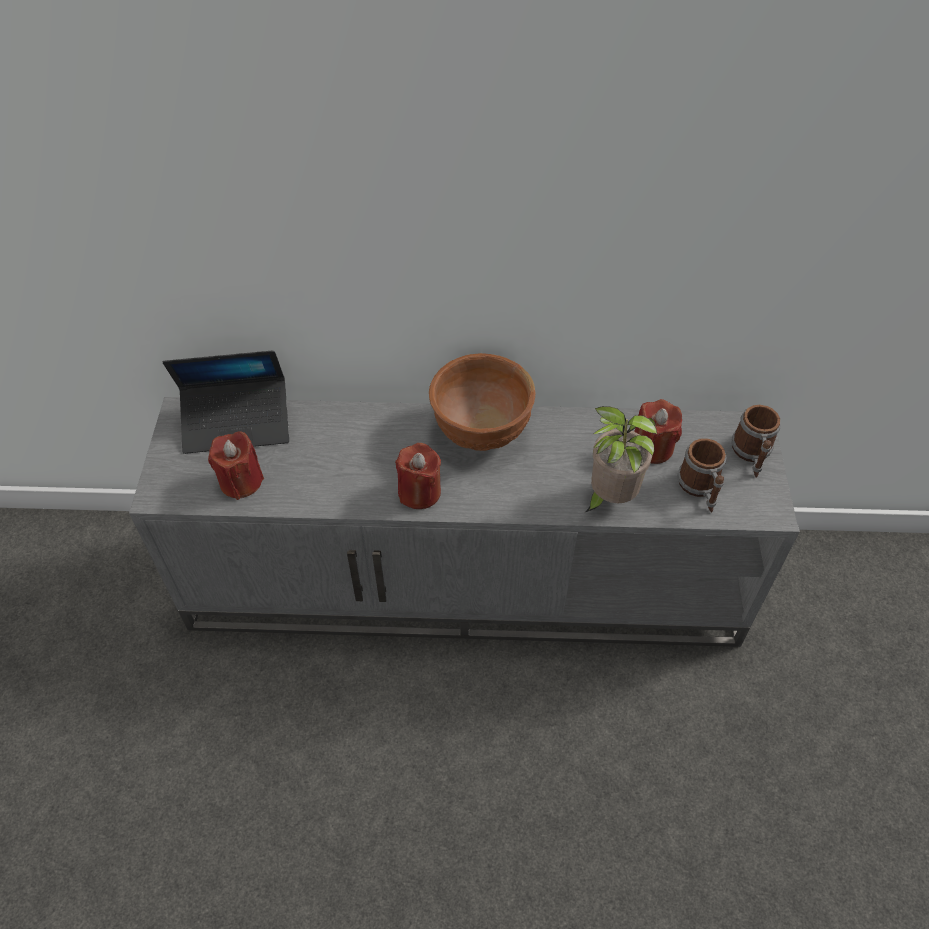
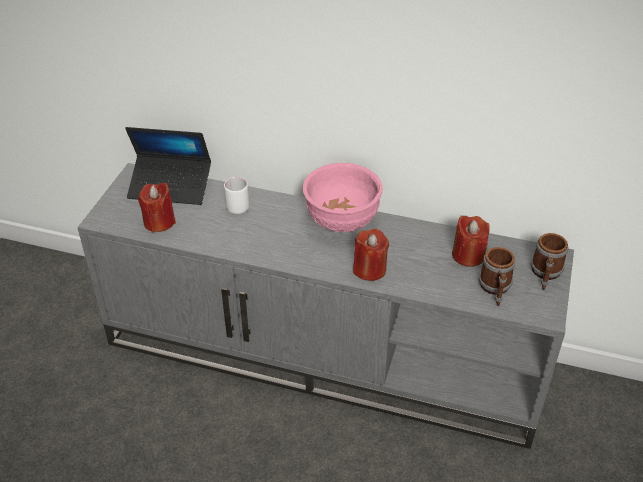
camera: 15 degrees right, 10 degrees down
red candle [395,443,441,509] -> red candle moved to [353,229,389,281]
brown bowl [429,353,535,451] -> pink bowl [303,163,383,232]
potted plant [584,406,657,513] -> none
none -> white mug [224,177,249,214]

